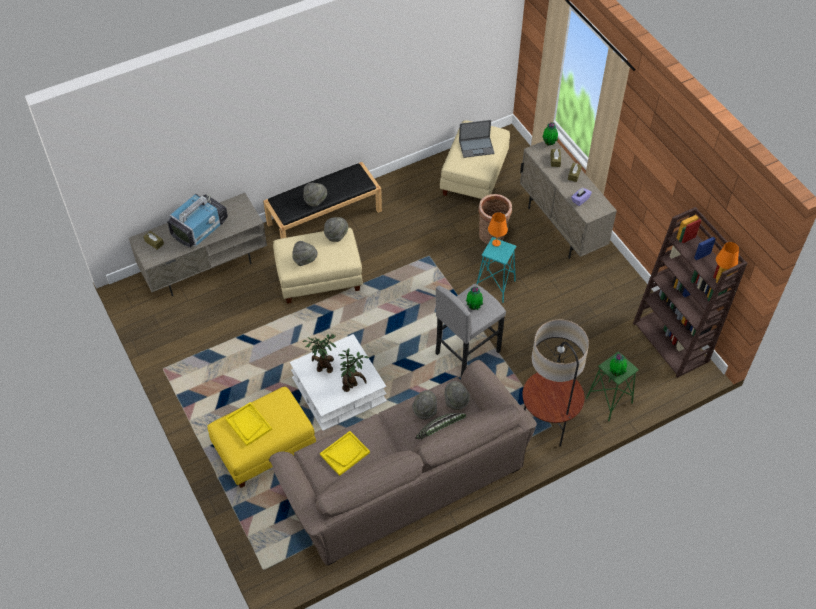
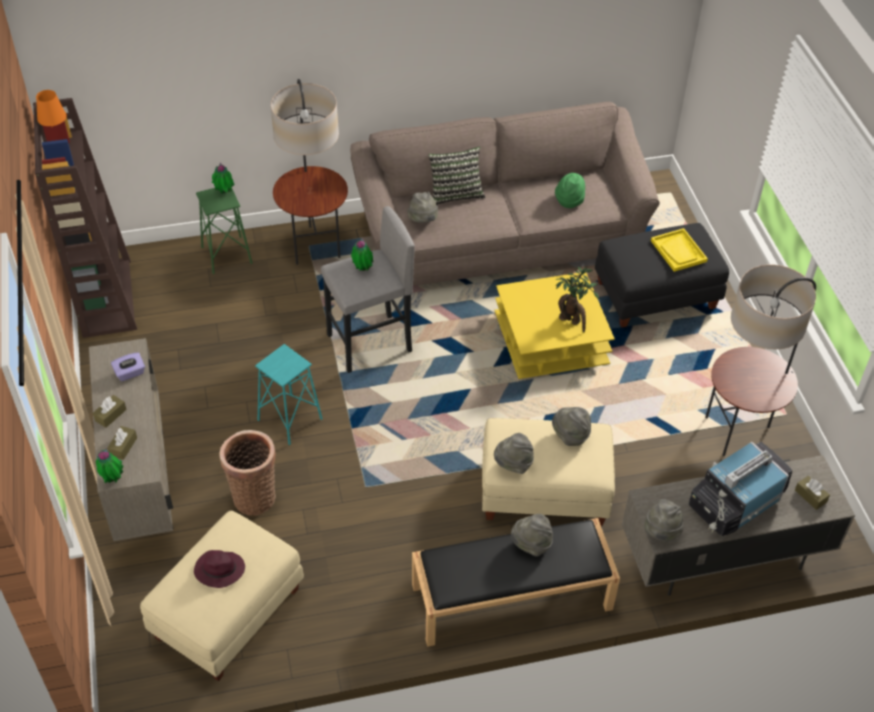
camera: 165 degrees left, 5 degrees down
yellow ottoman [207,386,316,488] -> black ottoman [595,223,729,328]
white coffee table [290,334,387,431] -> yellow coffee table [495,272,615,379]
yellow tray [320,431,370,476] -> green hat [555,173,585,208]
potted plant [339,348,369,392] -> none
grey hat [412,390,437,420] -> grey hat moved to [644,499,683,541]
laptop [459,120,495,158] -> purple hat [194,550,245,588]
orange table lamp [488,212,508,247] -> none
none -> floor lamp [705,265,816,456]

